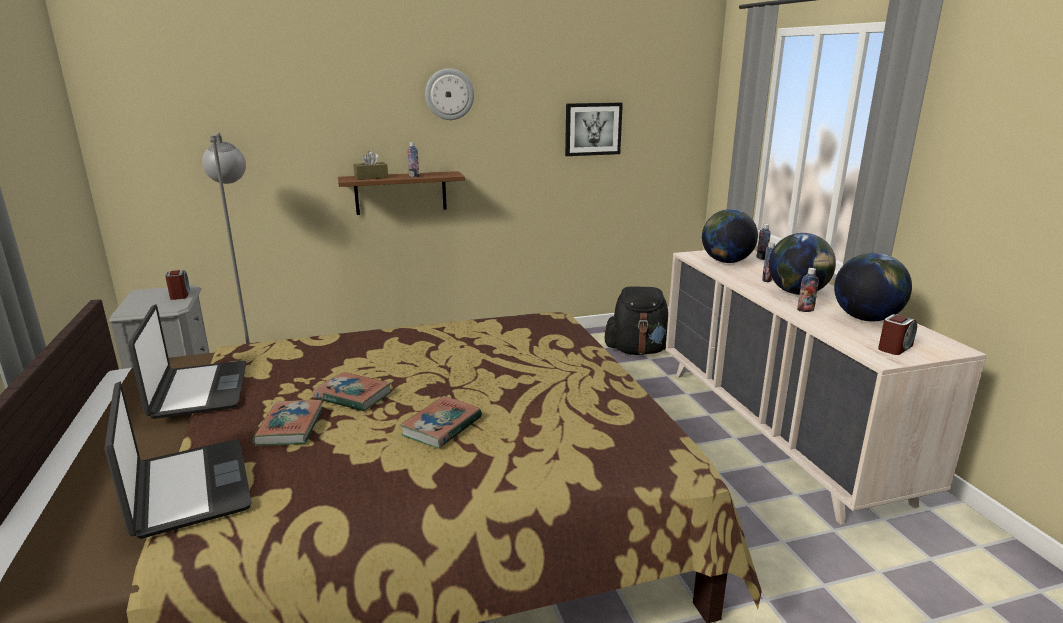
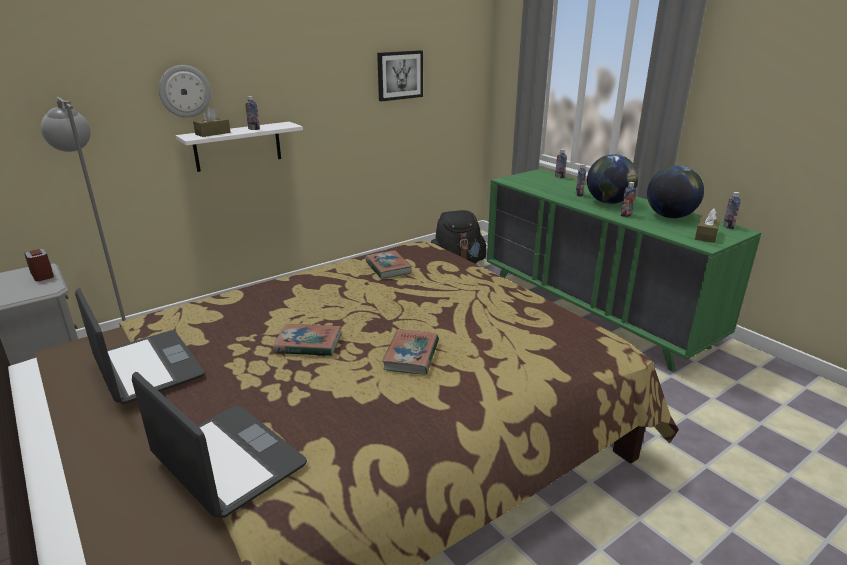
camera: 20 degrees left, 5 degrees up
book [253,400,322,445] -> book moved to [365,251,412,279]
brown shelf [338,171,465,215] -> white shelf [176,122,303,172]
wall clock [425,68,474,120] -> wall clock moved to [159,65,211,118]
beige dresser [666,250,987,525] -> green dresser [487,169,762,371]
globe [702,209,758,263] -> none
alarm clock [878,314,917,355] -> brown tissue box [695,208,721,243]
none -> bottle [723,192,741,229]

